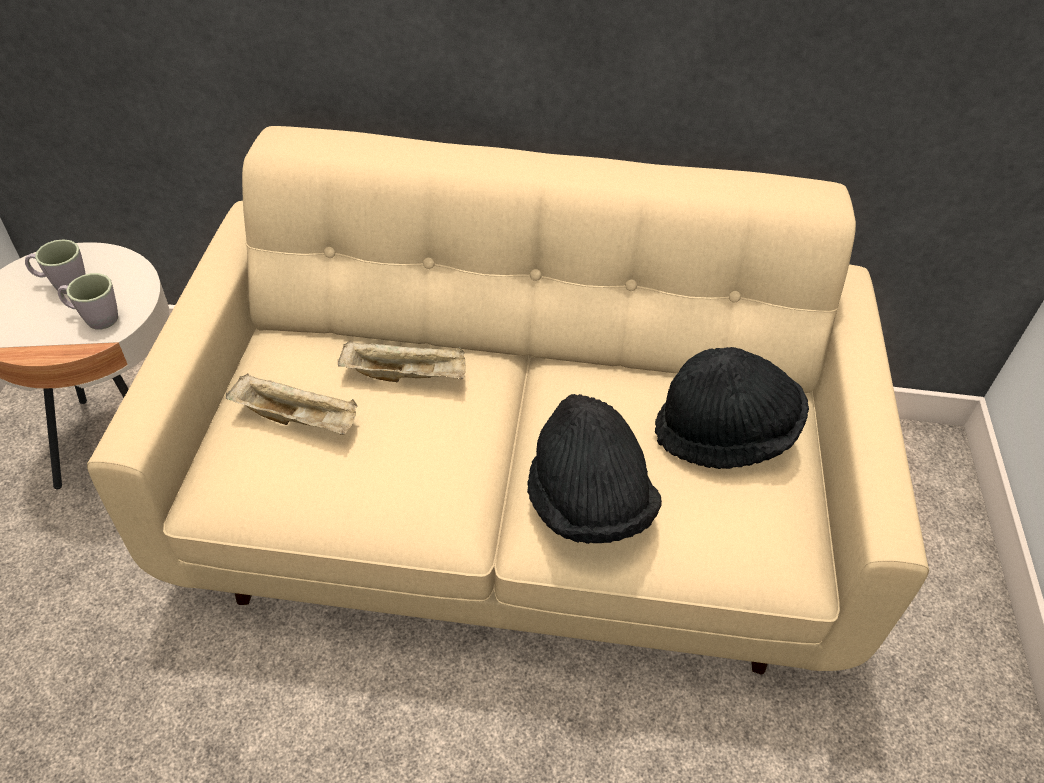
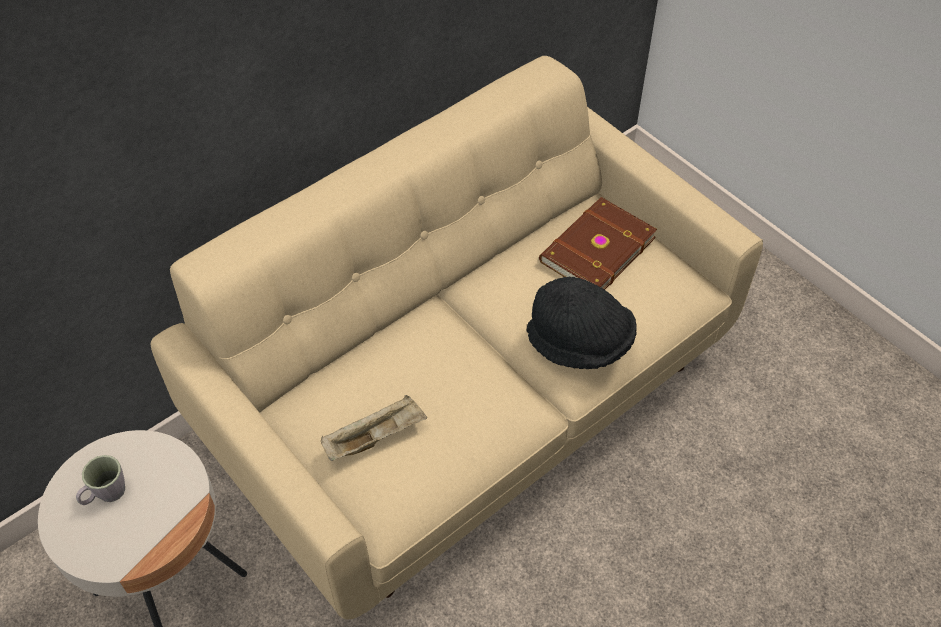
camera: 45 degrees left, 5 degrees up
grey mug [58,273,118,329] -> none
beige tray [338,340,466,382] -> none
black hat [655,347,809,469] -> brown book [539,197,657,290]

